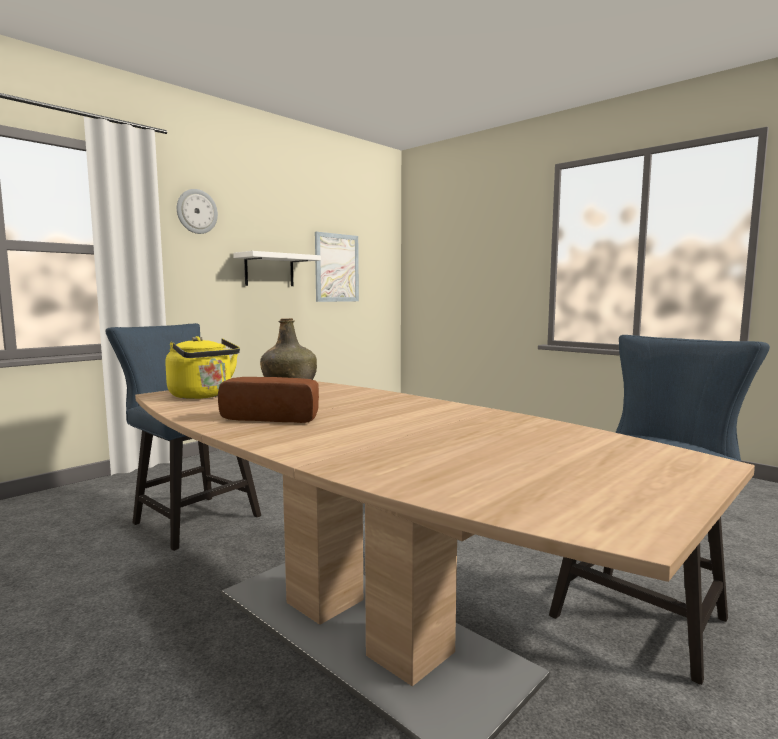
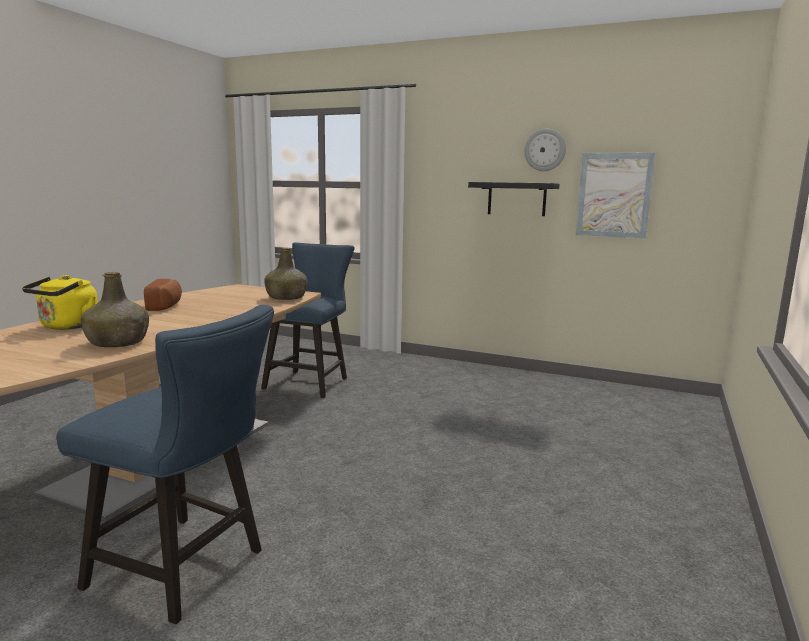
camera: 70 degrees right, 5 degrees up
yellow kettle [165,336,240,399] -> yellow kettle moved to [22,275,98,330]
wall clock [177,189,218,234] -> wall clock moved to [525,129,566,171]
white shelf [233,251,321,286] -> black shelf [468,182,560,216]
none -> green bottle [81,272,149,347]

